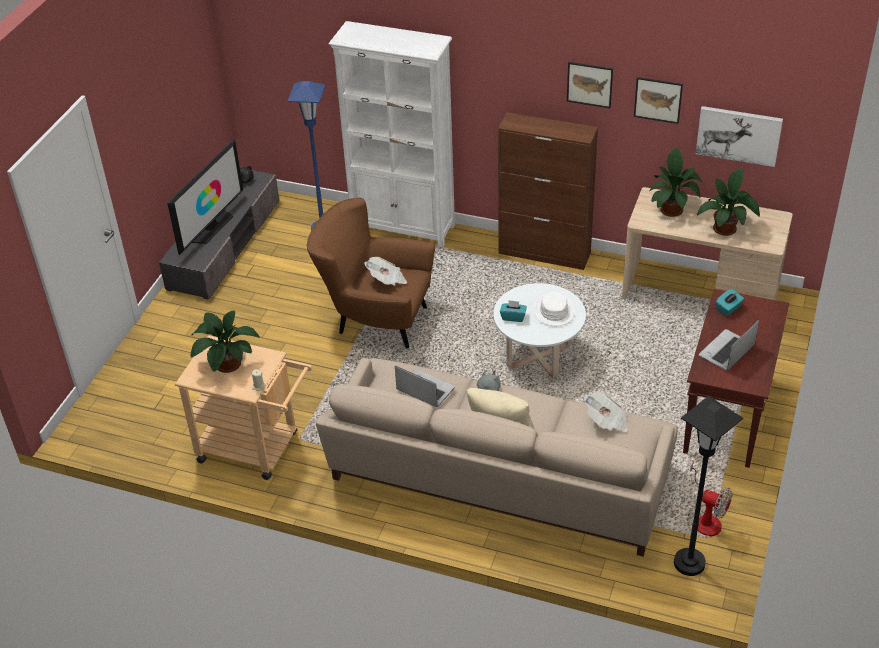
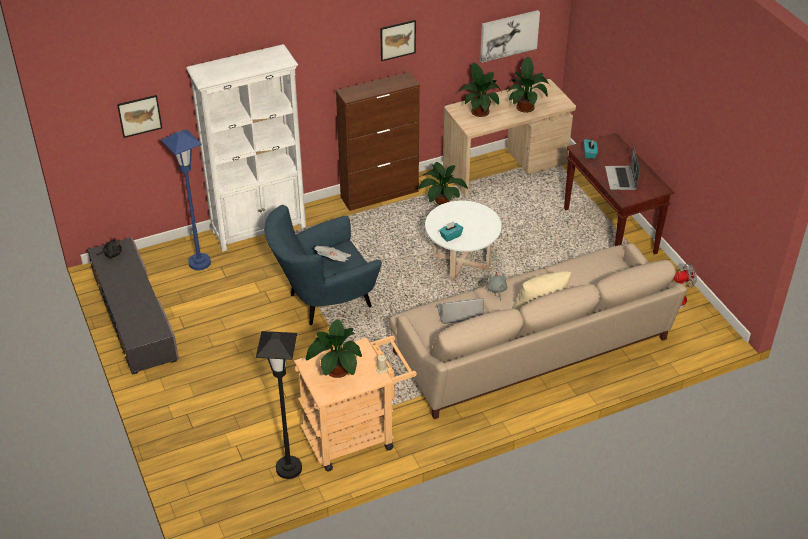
camera: 45 degrees left, 0 degrees up
television [167,139,243,255] -> none
brown armchair [307,197,435,348] -> blue armchair [264,205,382,325]
white hat [533,291,575,326] -> none
newspaper [584,392,628,432] -> none
picture [634,77,683,124] -> picture moved to [117,95,162,138]
black floor lamp [674,396,743,576] -> black floor lamp moved to [256,331,302,479]
none -> potted plant [418,162,468,206]

